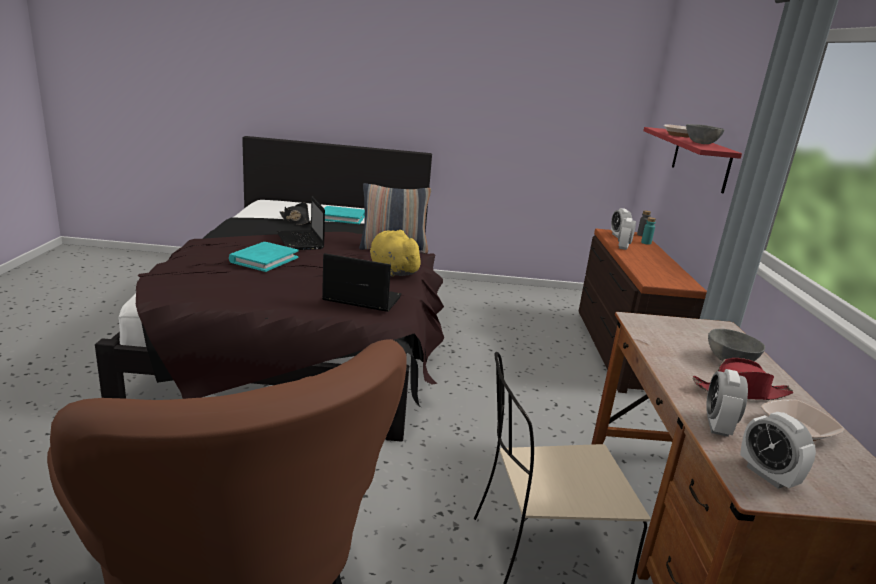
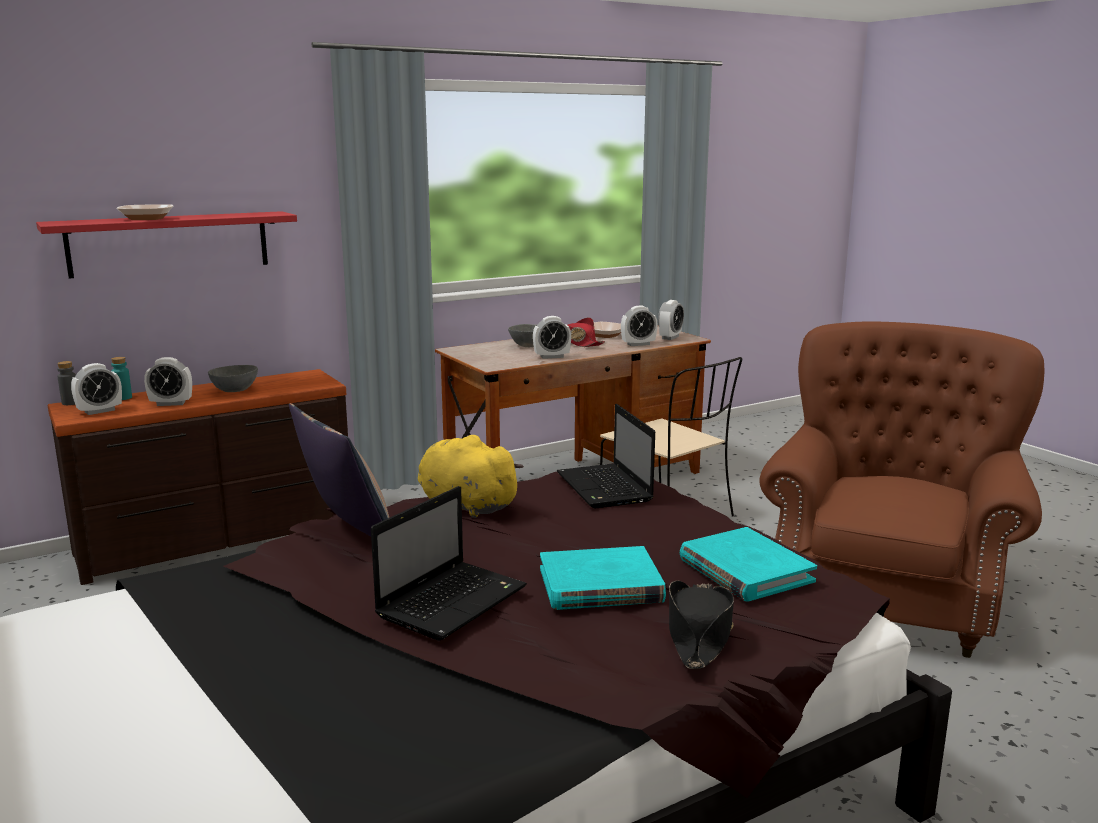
camera: 120 degrees left, 5 degrees down
black hat [280,202,311,225] -> black hat moved to [669,580,734,669]
turquoise book [324,206,365,224] -> turquoise book moved to [680,527,817,602]
yellow plush toy [370,230,425,277] -> yellow plush toy turned 105 degrees clockwise [418,435,524,518]
grey bowl [686,124,724,144] -> grey bowl moved to [208,365,258,392]
none -> alarm clock [533,316,571,359]

